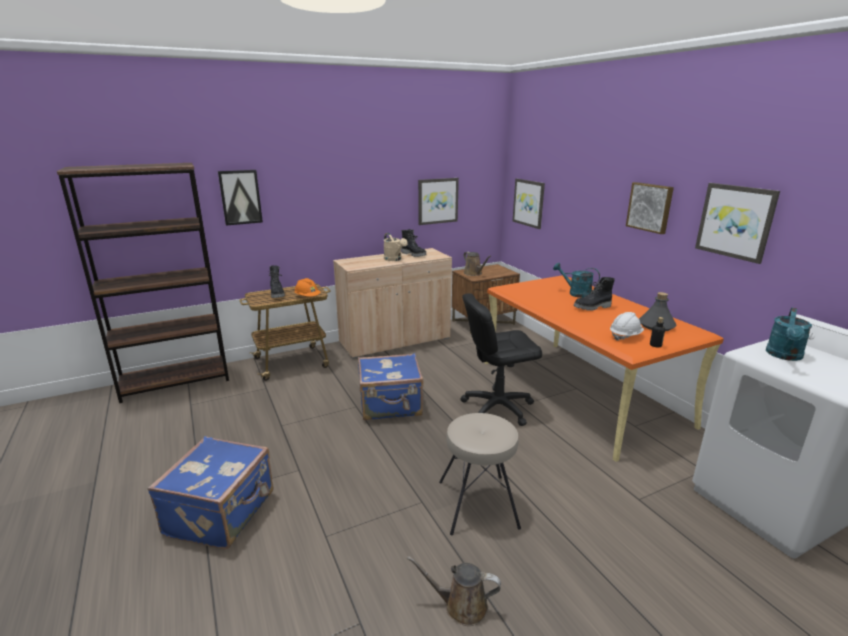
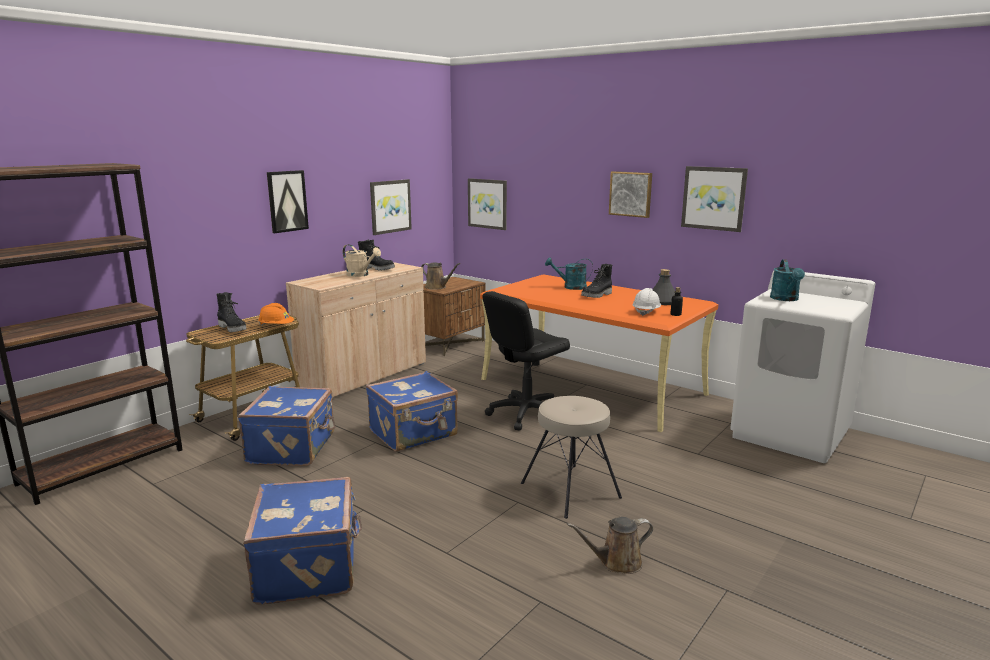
camera: 25 degrees left, 5 degrees down
picture [218,170,263,226] -> picture moved to [267,170,309,233]
none -> blue suitcase [238,386,335,466]

